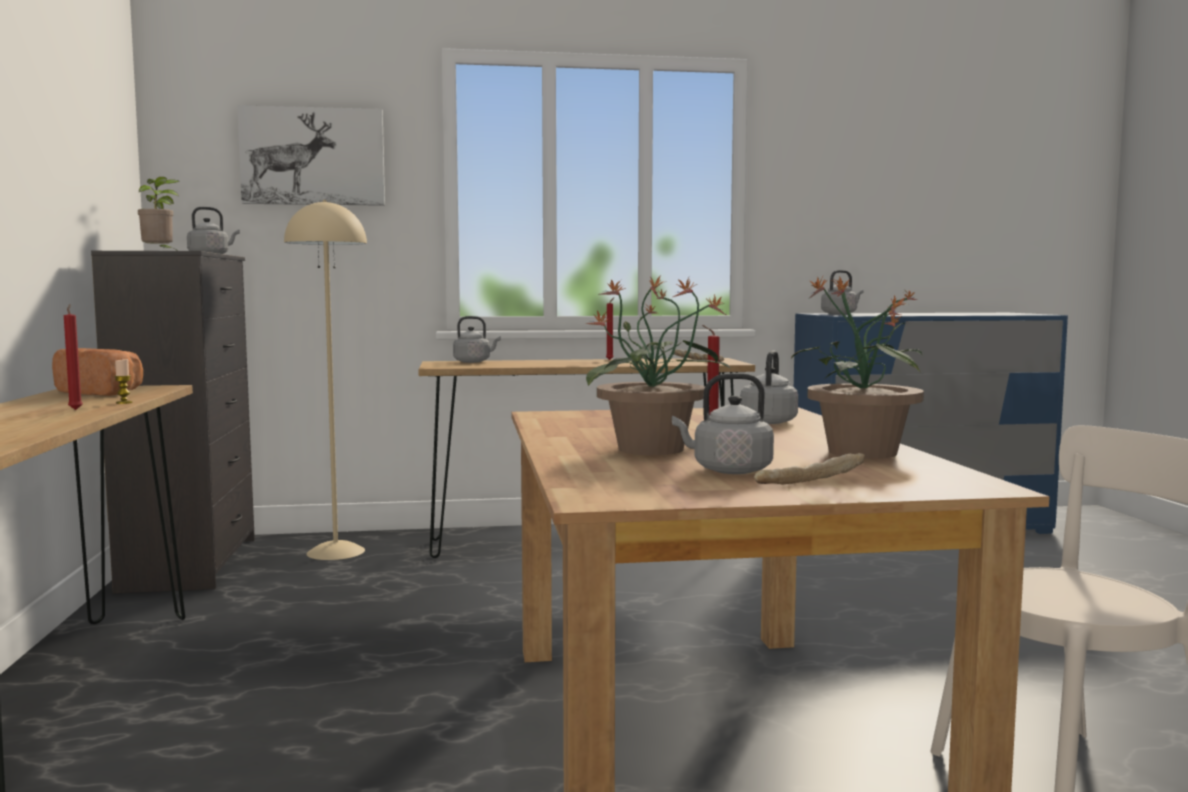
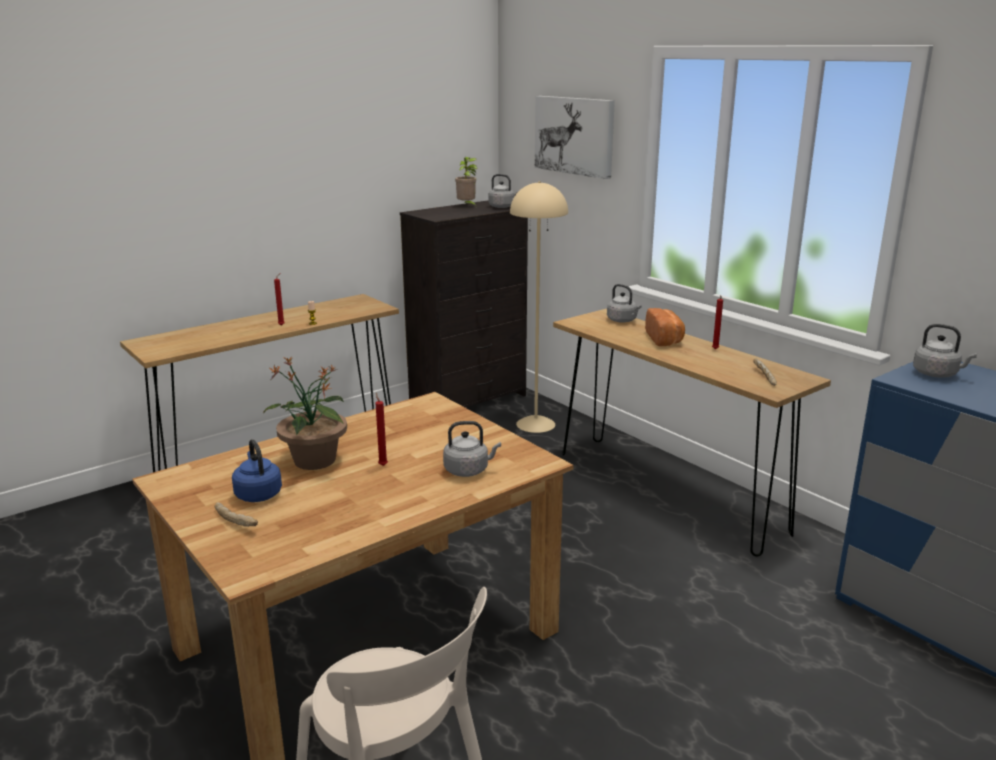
camera: 60 degrees right, 15 degrees up
bread [52,348,143,396] -> bread moved to [645,308,685,346]
grey kettle [672,373,774,474] -> blue kettle [232,439,282,502]
potted plant [790,276,924,459] -> none

